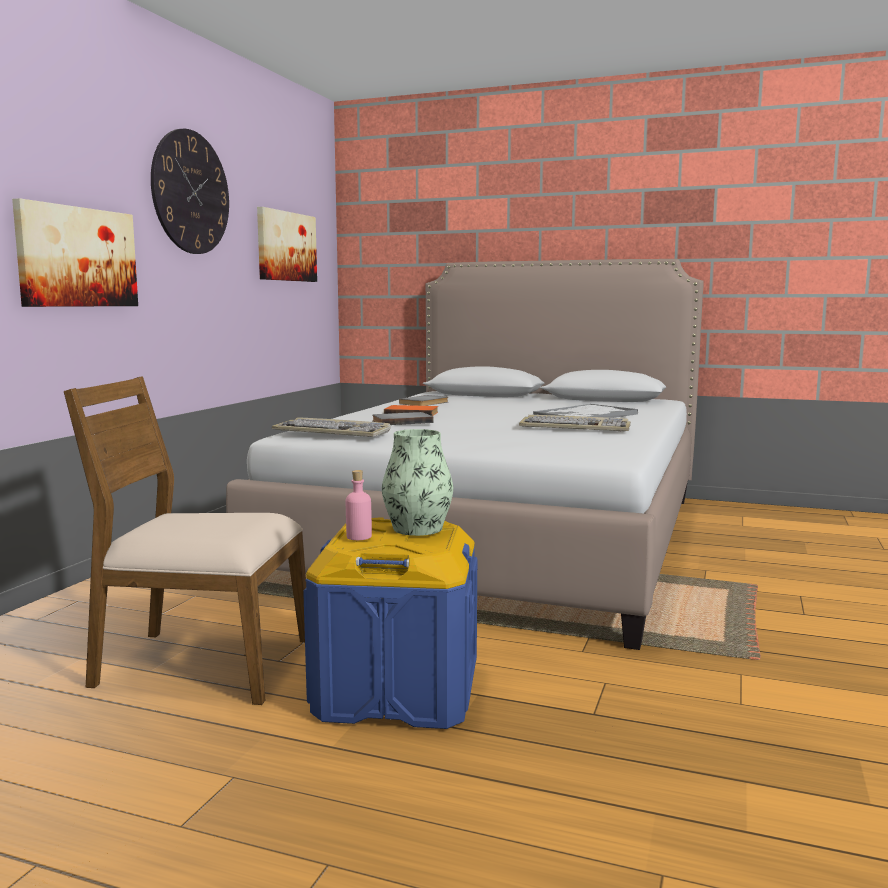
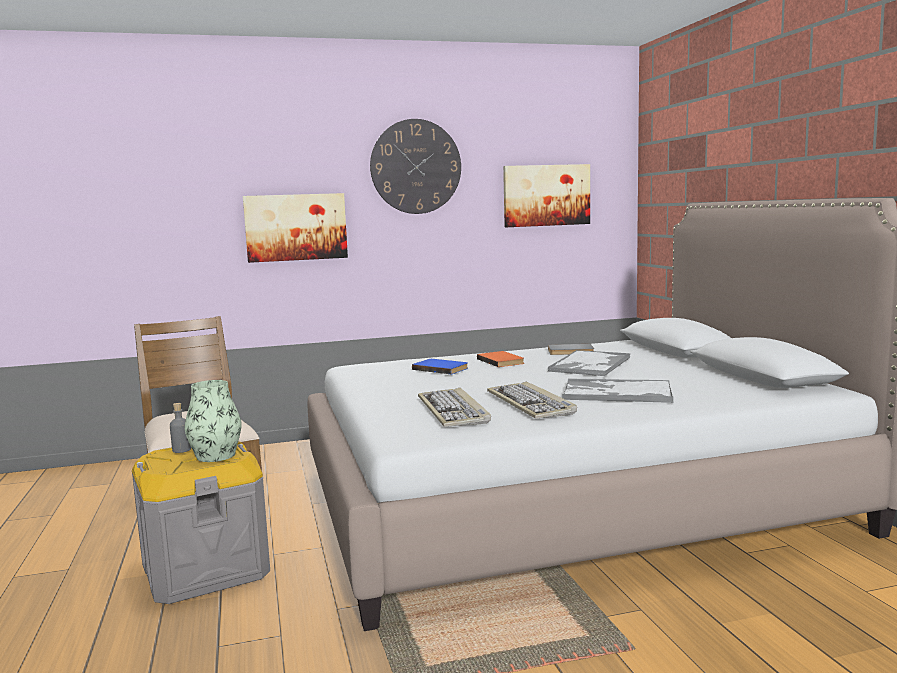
camera: 55 degrees right, 0 degrees up
keyboard [272,417,391,437] -> keyboard moved to [418,388,491,427]
blue storage box [303,517,477,729] -> grey storage box [132,441,270,604]
pink bottle [346,470,372,540] -> grey bottle [170,403,191,453]
grey book [373,412,434,425] -> blue book [412,359,468,374]
none -> tray [548,350,630,376]

